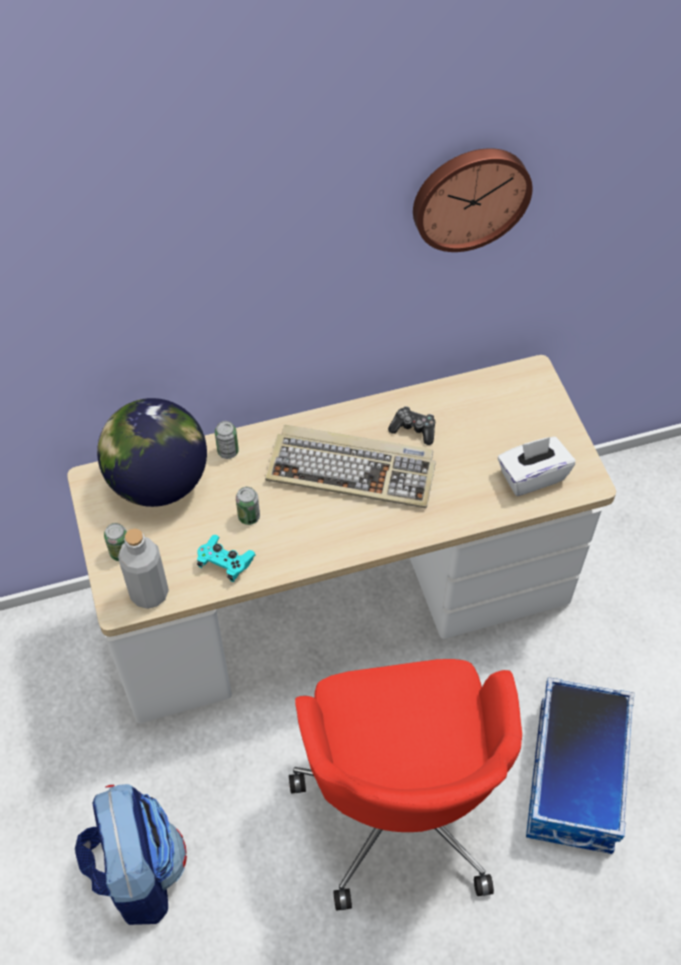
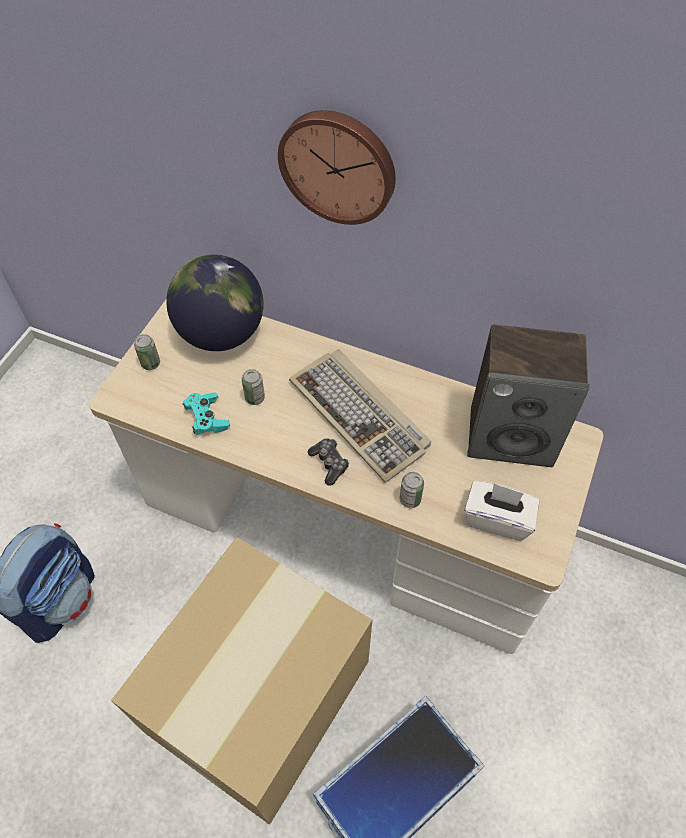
camera: 40 degrees right, 0 degrees up
grey bottle [118,528,169,609] -> none
can [215,421,239,459] -> can moved to [400,472,424,508]
red office chair [289,659,522,911] -> cardboard box [111,537,373,825]
game controller [388,406,435,445] -> game controller moved to [308,438,349,486]
wall clock [413,148,533,252] -> wall clock moved to [278,110,396,225]
none -> speaker [467,325,589,467]

